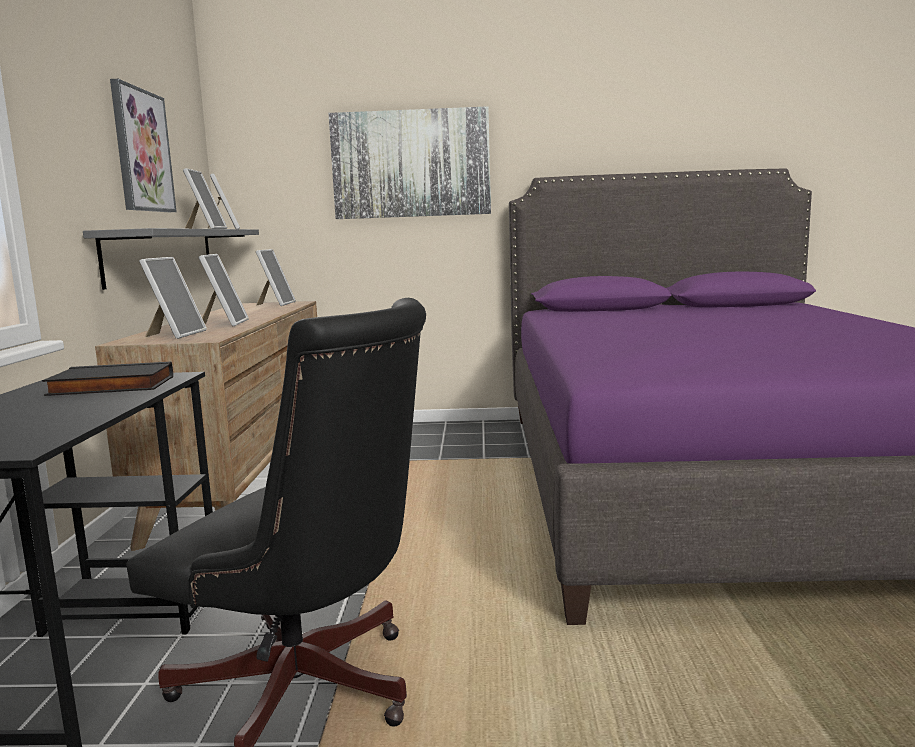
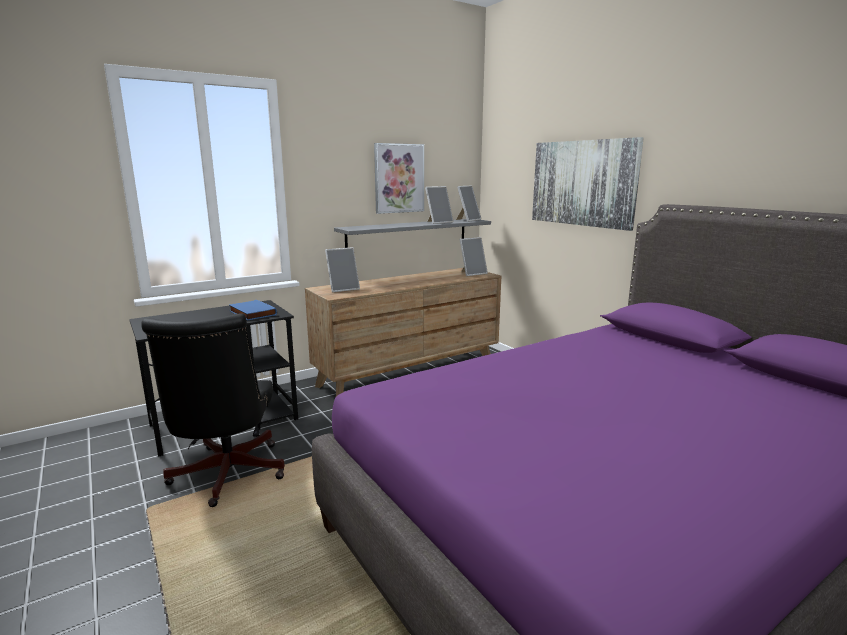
camera: 55 degrees right, 5 degrees up
black book [42,362,173,396] -> blue book [229,300,277,321]
picture frame [198,254,249,326] -> none

